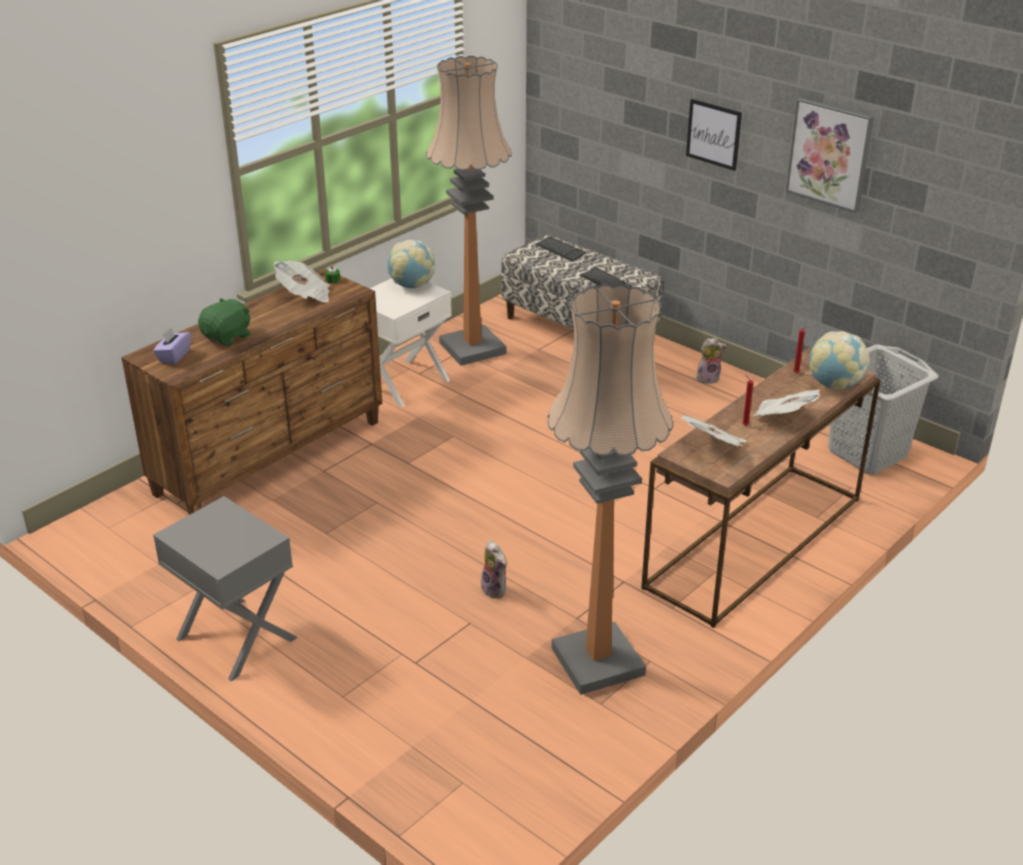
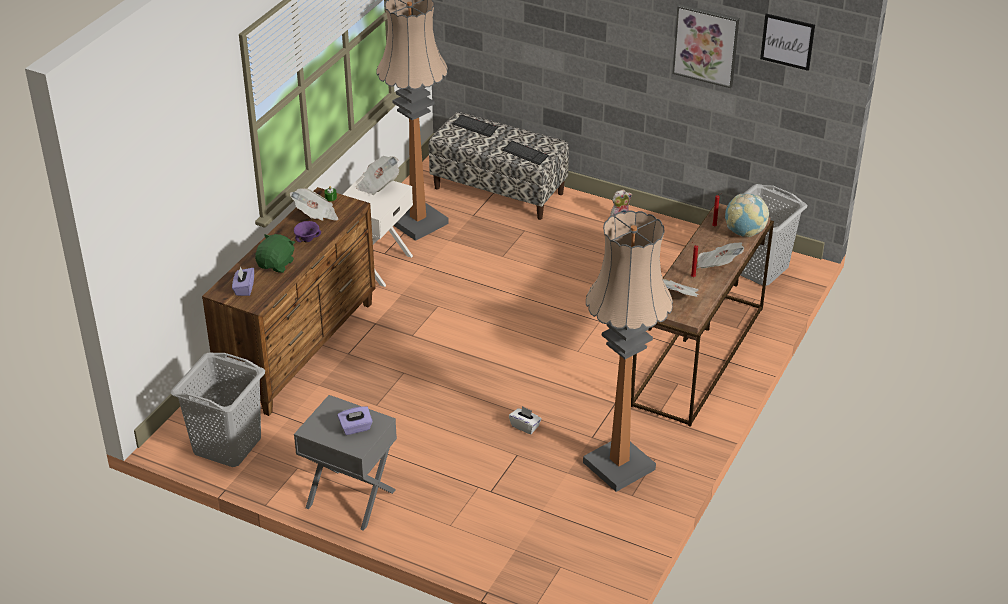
camera: 15 degrees left, 5 degrees up
globe [387,240,436,288] -> newspaper [356,156,399,195]
plush toy [481,541,507,599] -> white tissue box [509,406,542,434]
picture [686,99,742,171] -> picture moved to [760,14,815,71]
none -> grey laundry basket [171,352,265,467]
none -> purple bowl [294,221,321,243]
none -> purple tissue box [337,406,373,435]

